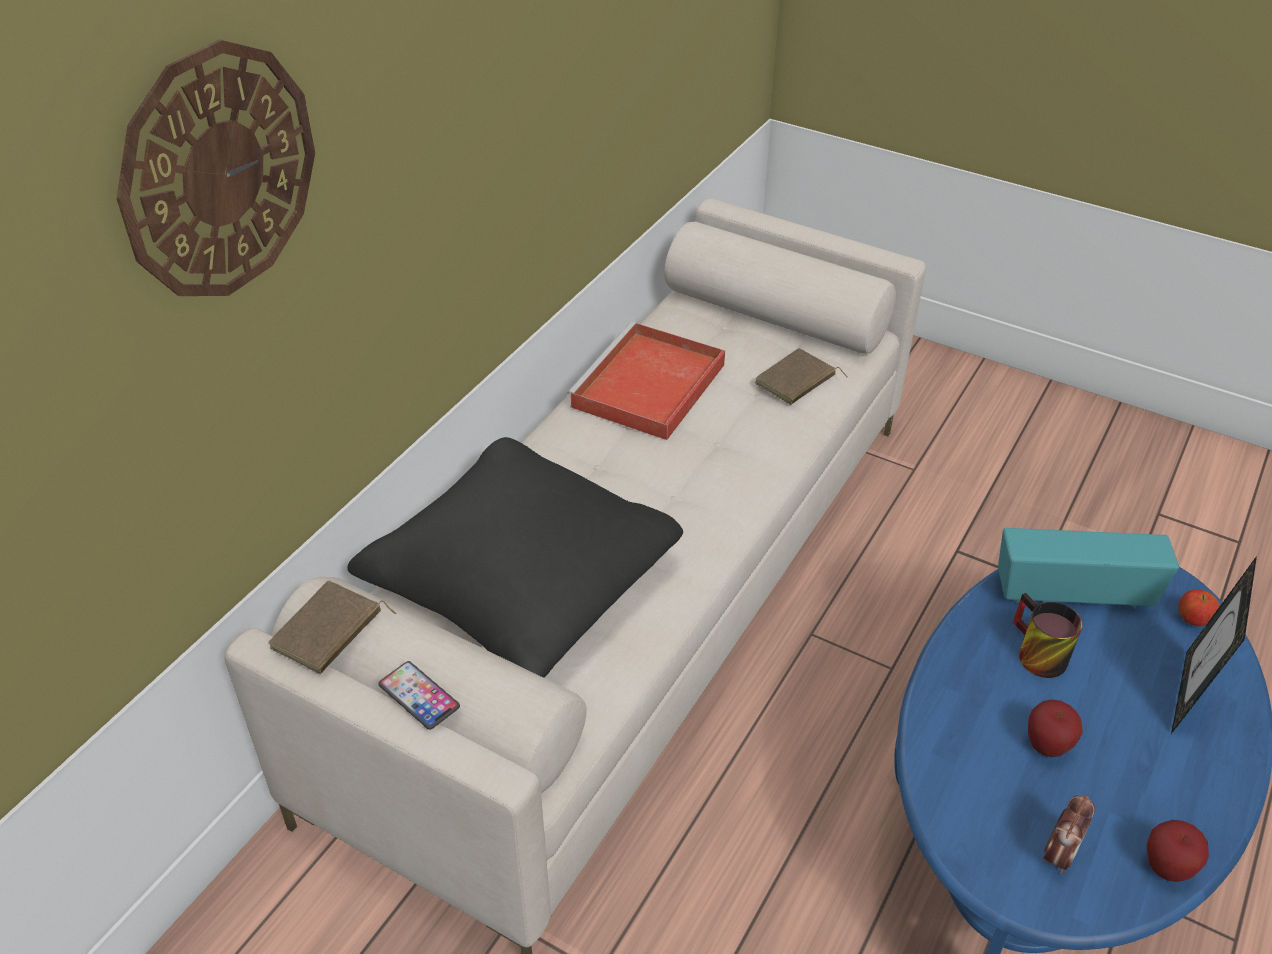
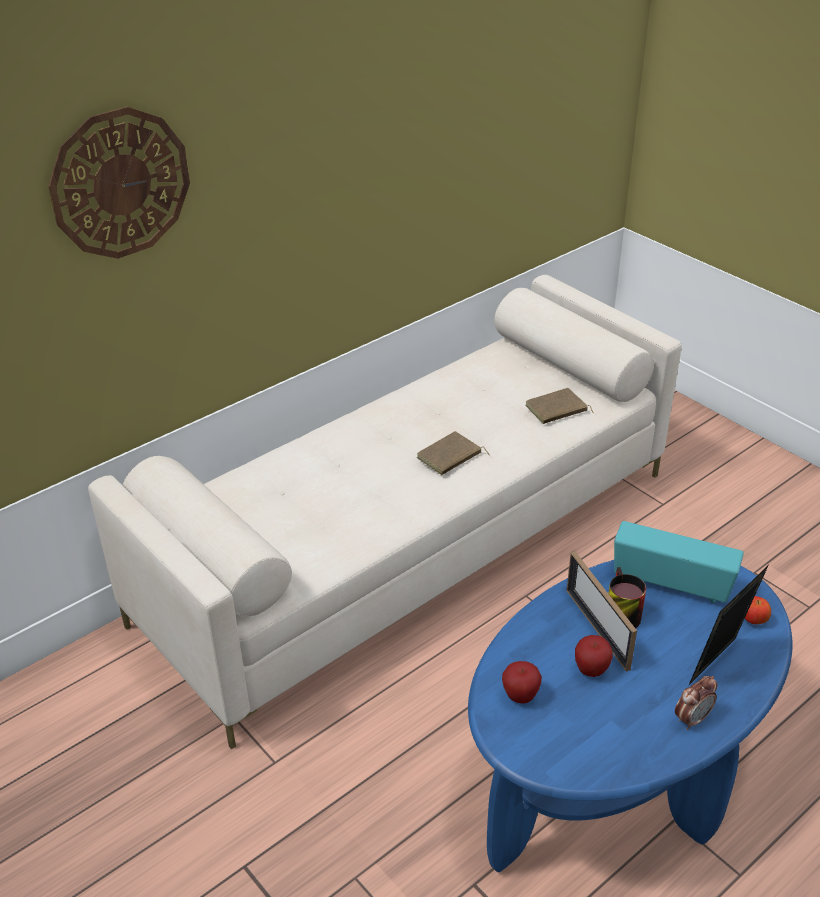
camera: 20 degrees right, 5 degrees down
brown book [268,580,397,674] -> brown book moved to [417,431,490,475]
black pillow [347,437,683,678] -> none
phone [378,661,460,730] -> none
red tray [566,322,725,440] -> none
alarm clock [1043,795,1095,874] -> alarm clock moved to [675,676,717,730]
apple [1146,820,1209,882] -> apple moved to [502,661,542,704]
none -> picture frame [567,551,637,672]

